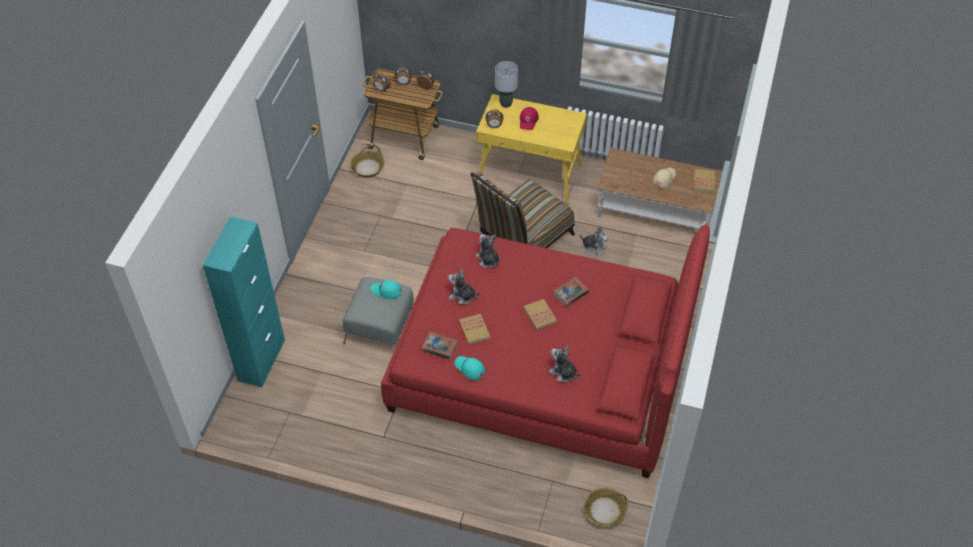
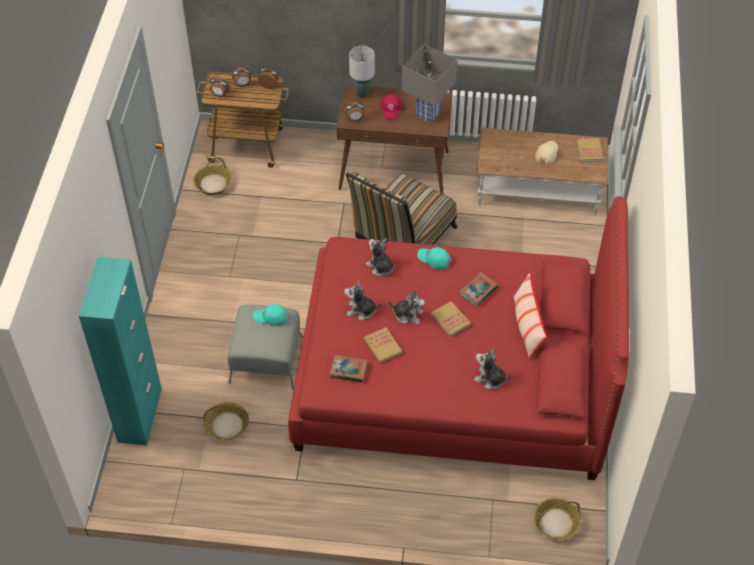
camera: 10 degrees left, 0 degrees up
turquoise cap [454,356,486,380] -> turquoise cap moved to [417,247,451,270]
yellow desk [476,94,587,205] -> brown desk [337,85,453,193]
plush toy [580,227,608,256] -> plush toy moved to [389,290,425,325]
none -> basket [203,402,249,440]
none -> grey table lamp [402,44,457,123]
none -> pillow [513,273,547,360]

